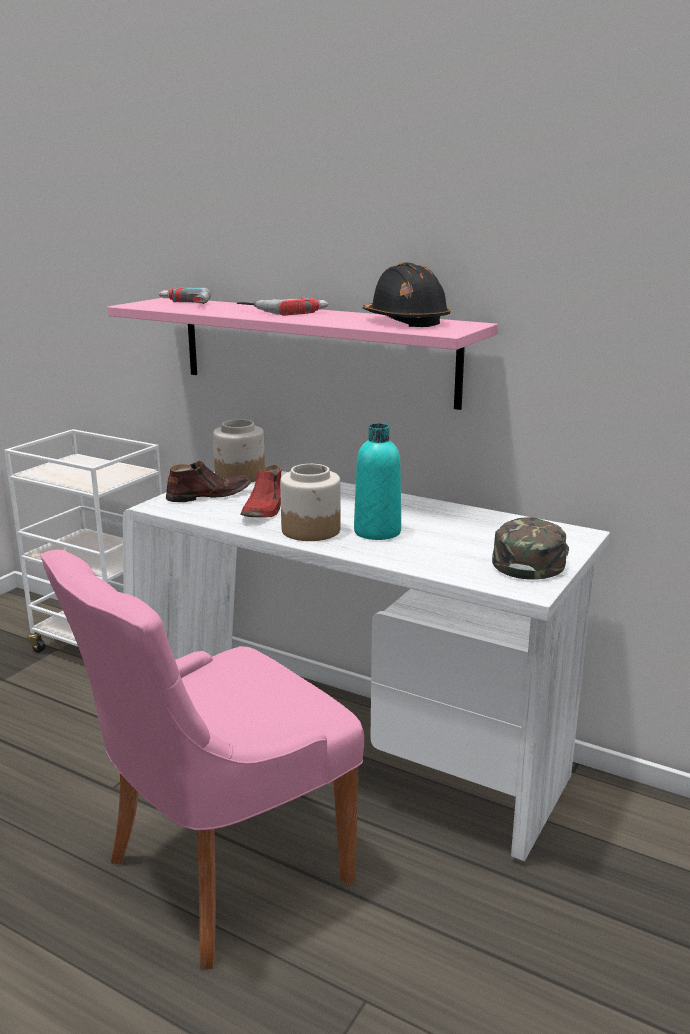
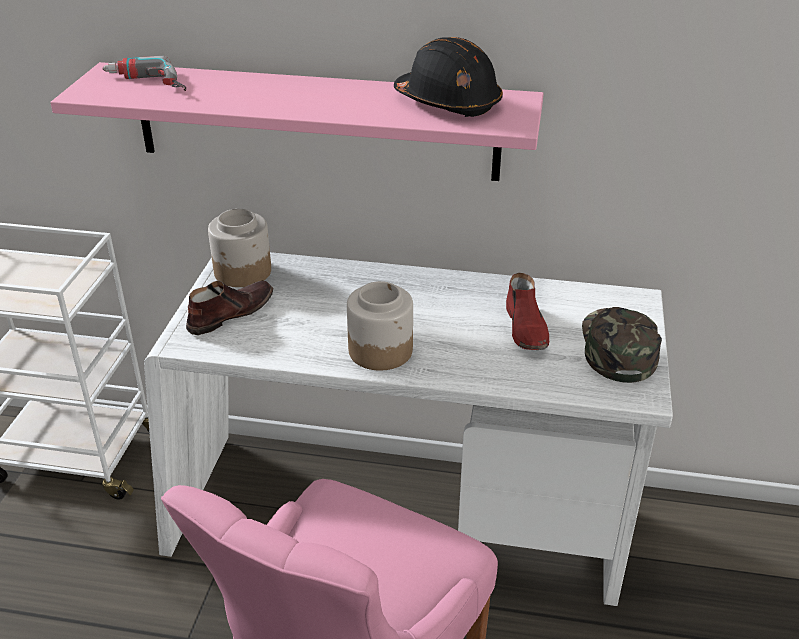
camera: 20 degrees left, 15 degrees up
power drill [237,297,328,316] -> none
red shoe [240,465,281,517] -> red shoe moved to [506,273,549,350]
turquoise bottle [354,423,401,540] -> none

